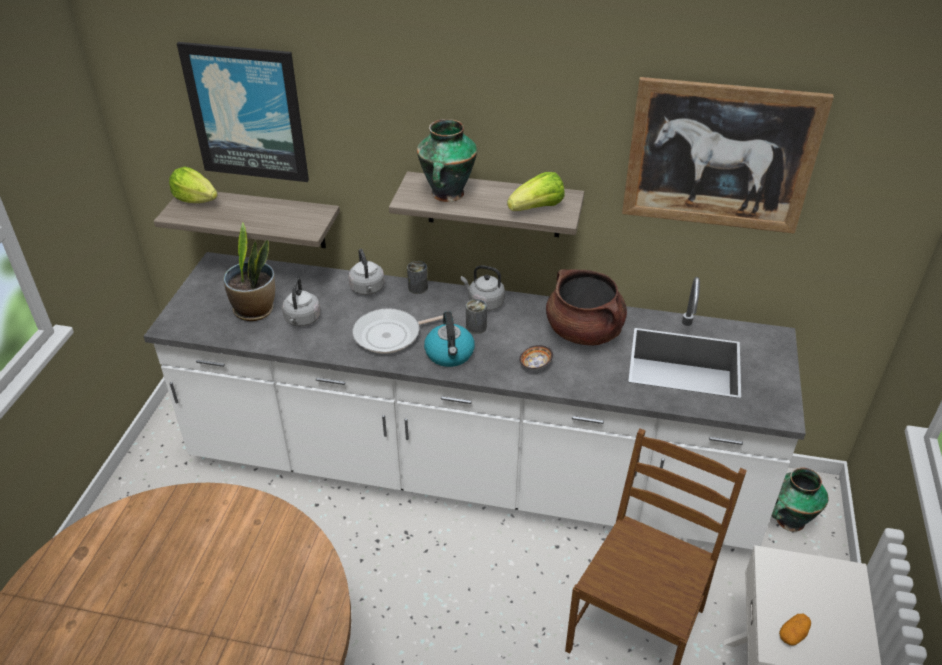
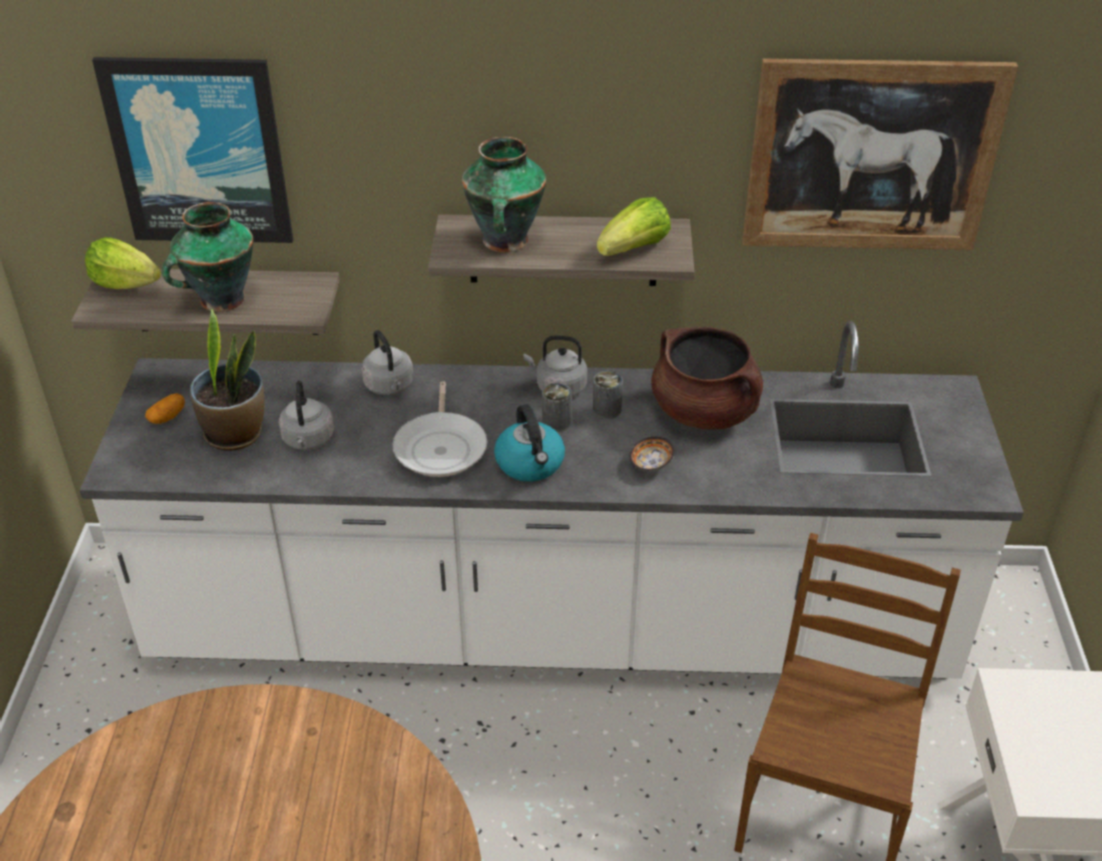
camera: 10 degrees left, 0 degrees up
frying pan [352,308,453,354] -> frying pan turned 60 degrees counterclockwise [393,381,487,477]
can [407,261,428,294] -> can moved to [593,371,623,419]
vase [771,467,828,532] -> vase moved to [162,202,253,312]
potato [779,614,811,646] -> potato moved to [145,393,185,424]

